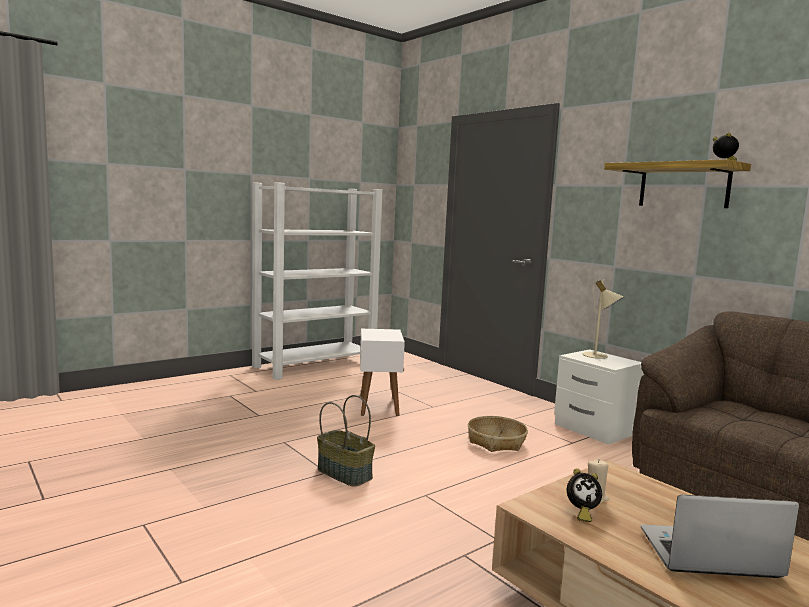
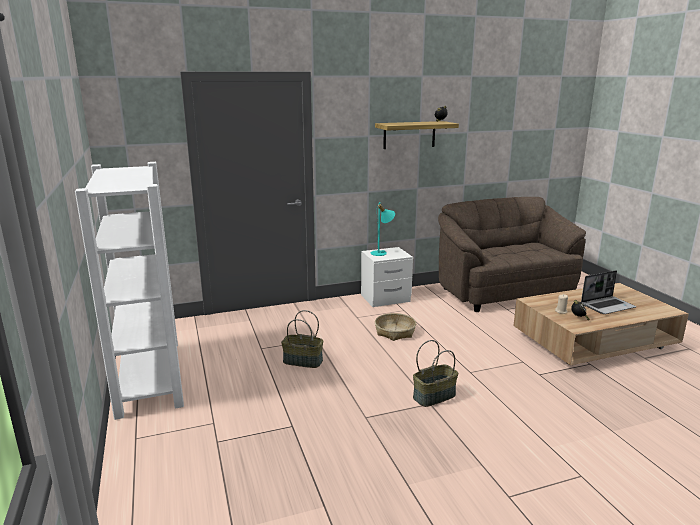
camera: 70 degrees left, 10 degrees up
white side table [360,329,405,416] -> basket [281,310,323,368]
beige table lamp [583,279,624,359] -> turquoise table lamp [371,203,395,256]
laptop [641,495,799,578] -> laptop turned 135 degrees counterclockwise [581,270,636,314]

